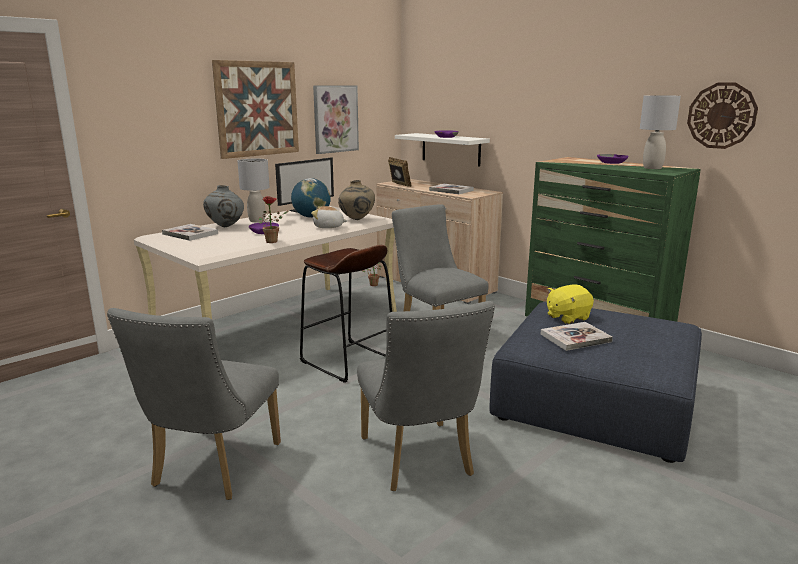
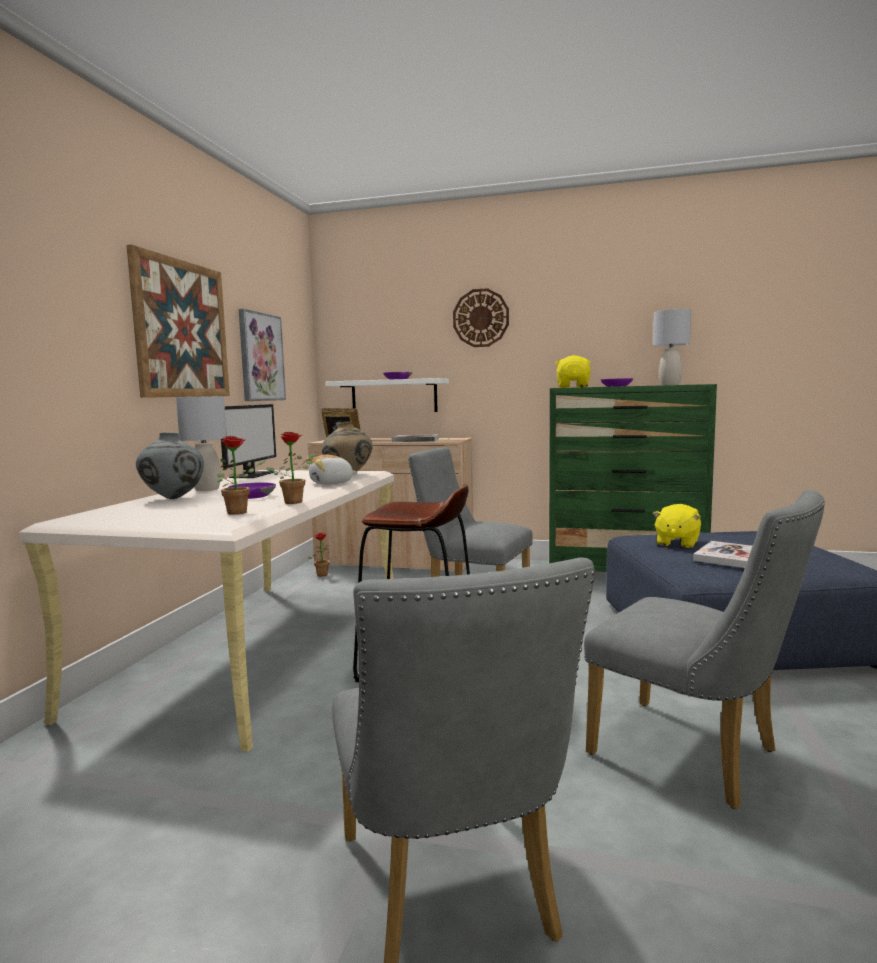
camera: 30 degrees left, 10 degrees down
book [162,224,218,241] -> none
globe [291,178,331,218] -> none
wall clock [687,83,758,149] -> wall clock moved to [453,288,509,347]
none -> potted plant [217,436,266,515]
none -> yellow plush toy [555,355,591,388]

